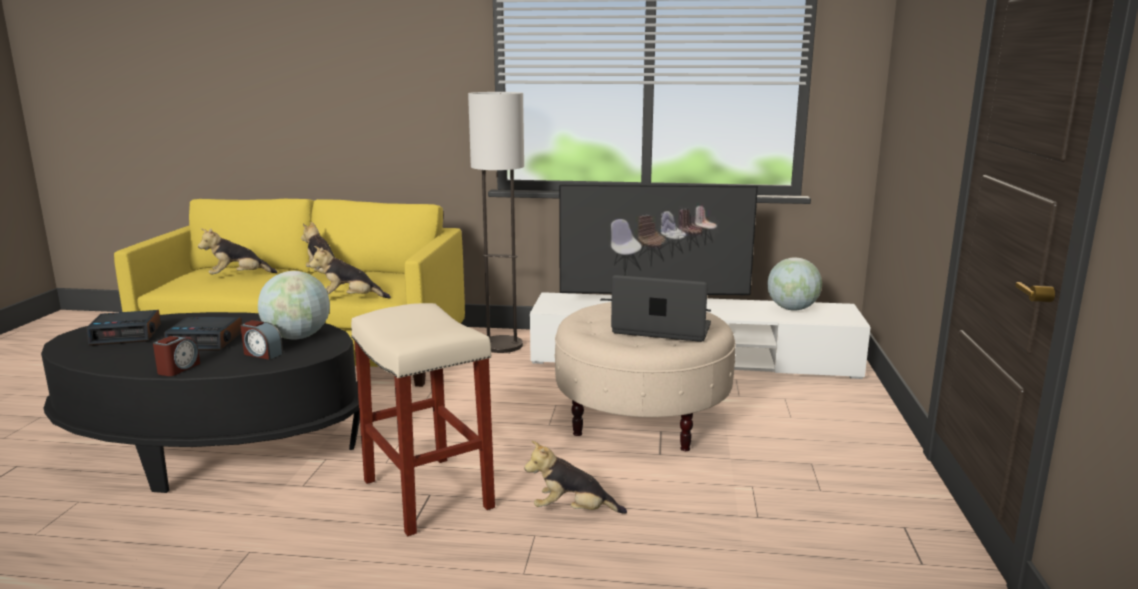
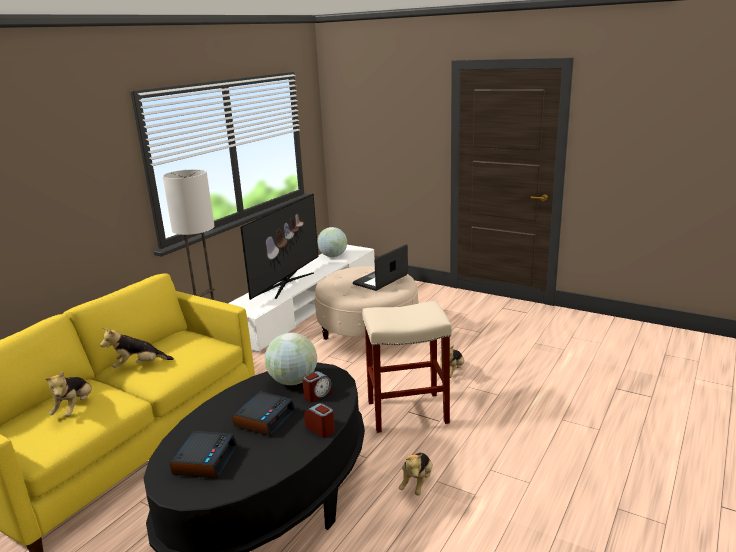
camera: 65 degrees left, 5 degrees up
plush toy [309,246,391,299] -> plush toy moved to [399,453,433,496]

